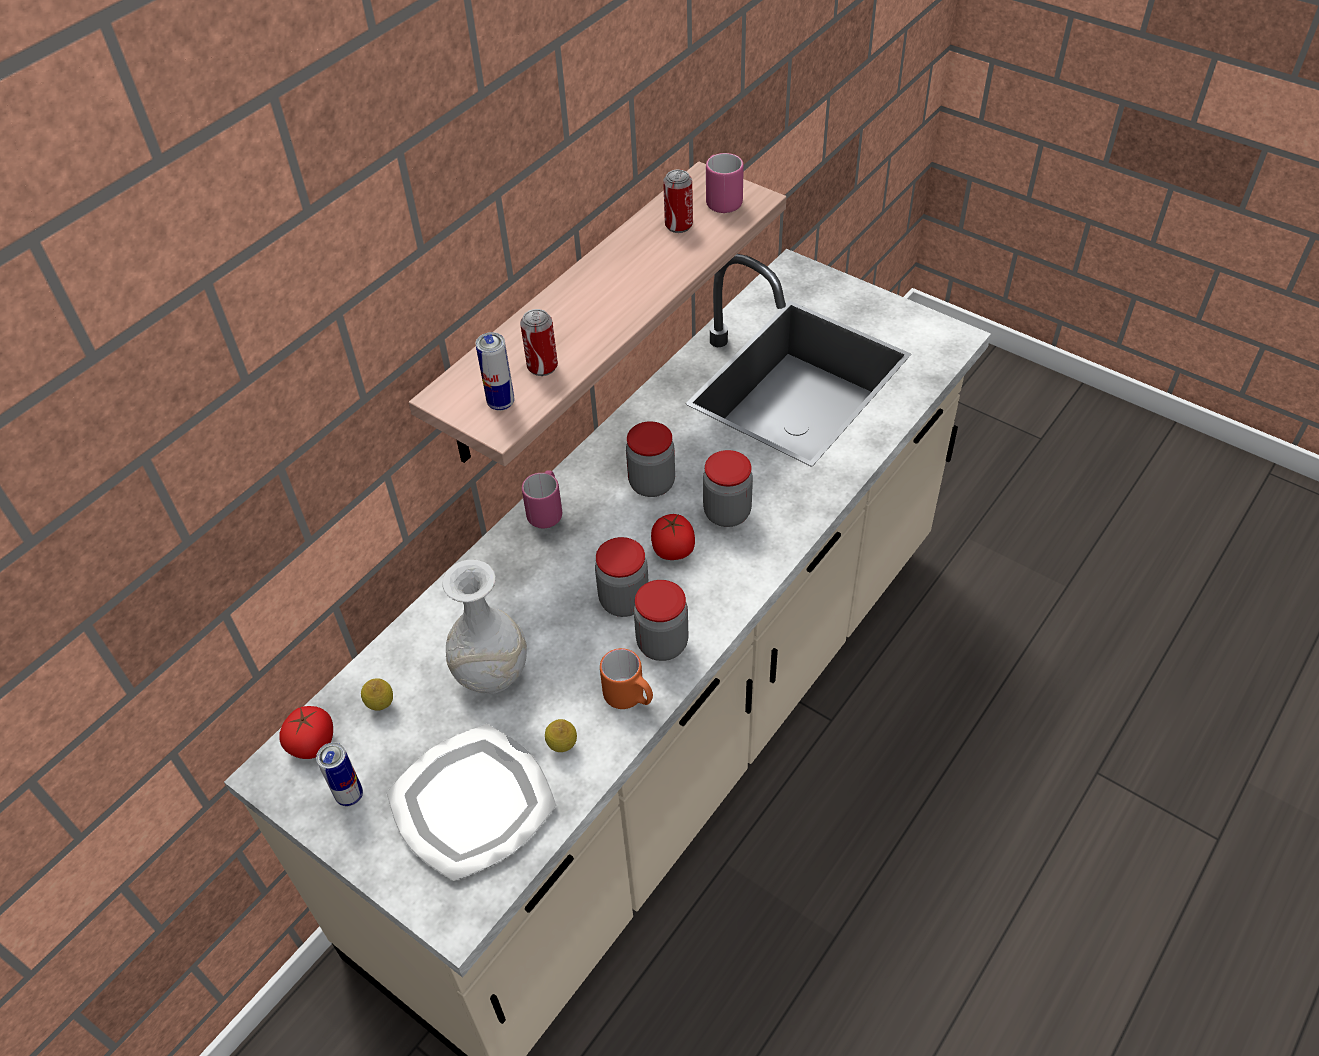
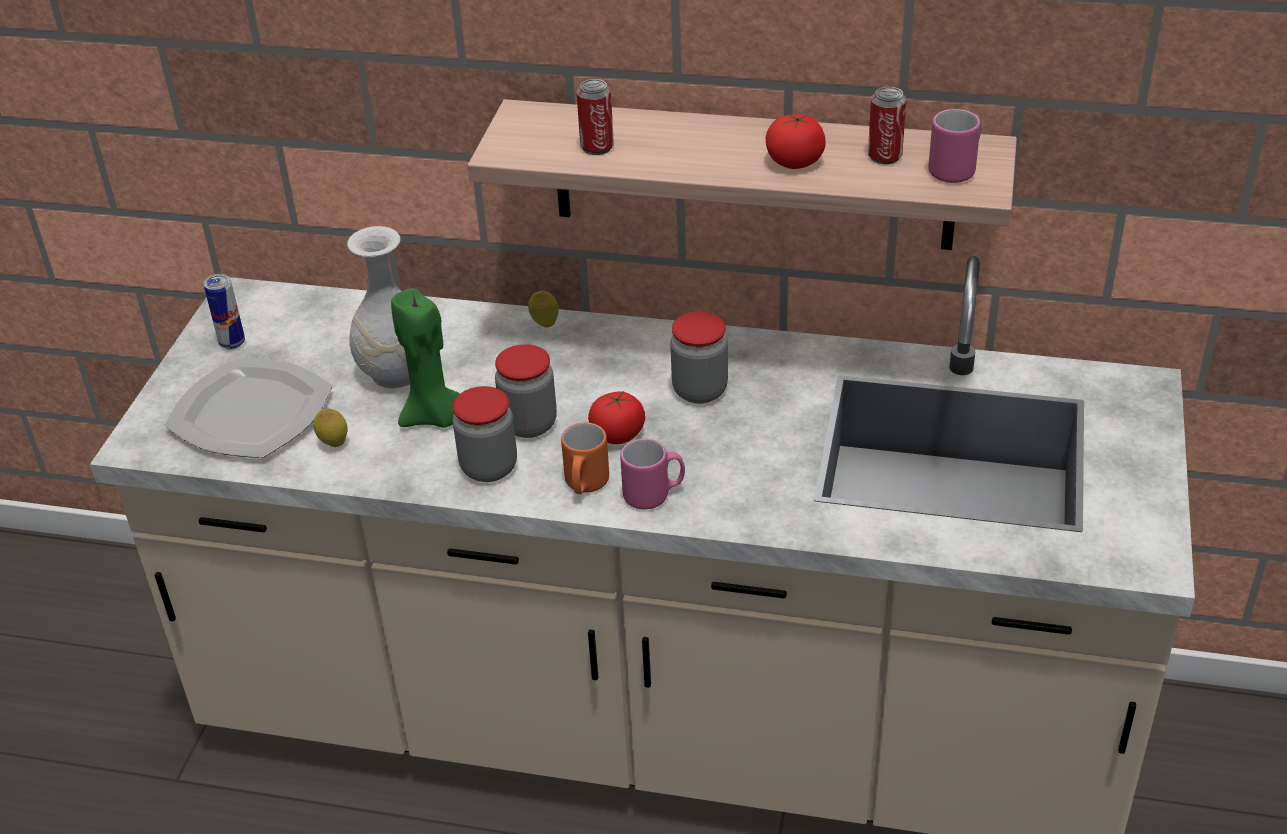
camera: 65 degrees right, 10 degrees down
tomato [279,706,333,759] -> tomato moved to [766,114,826,169]
lemon [361,678,393,710] -> lemon moved to [528,291,559,327]
can [476,332,514,411] -> none
pink mug [522,470,562,528] -> pink mug moved to [620,438,685,510]
orange mug [600,648,653,709] -> orange mug moved to [561,422,609,494]
jar [703,450,753,527] -> none
none -> green candle [391,288,460,428]

